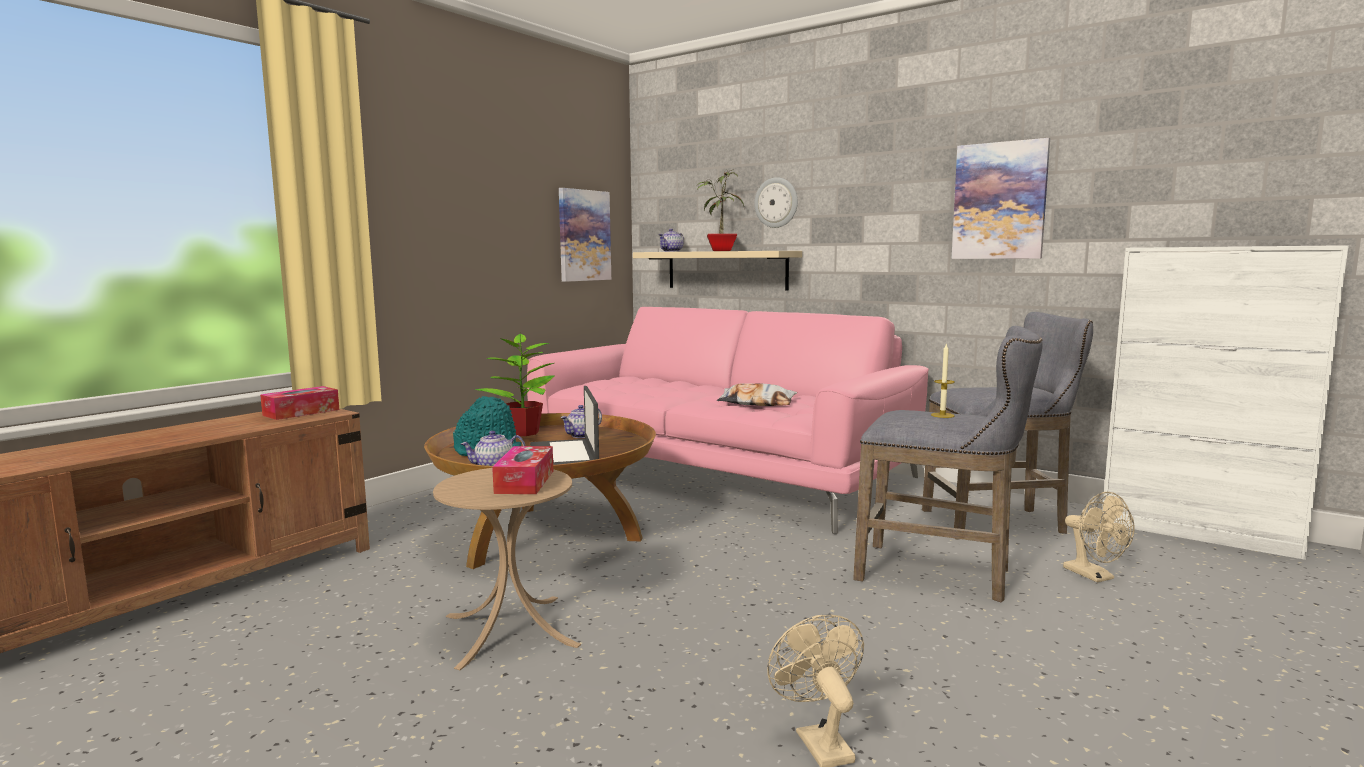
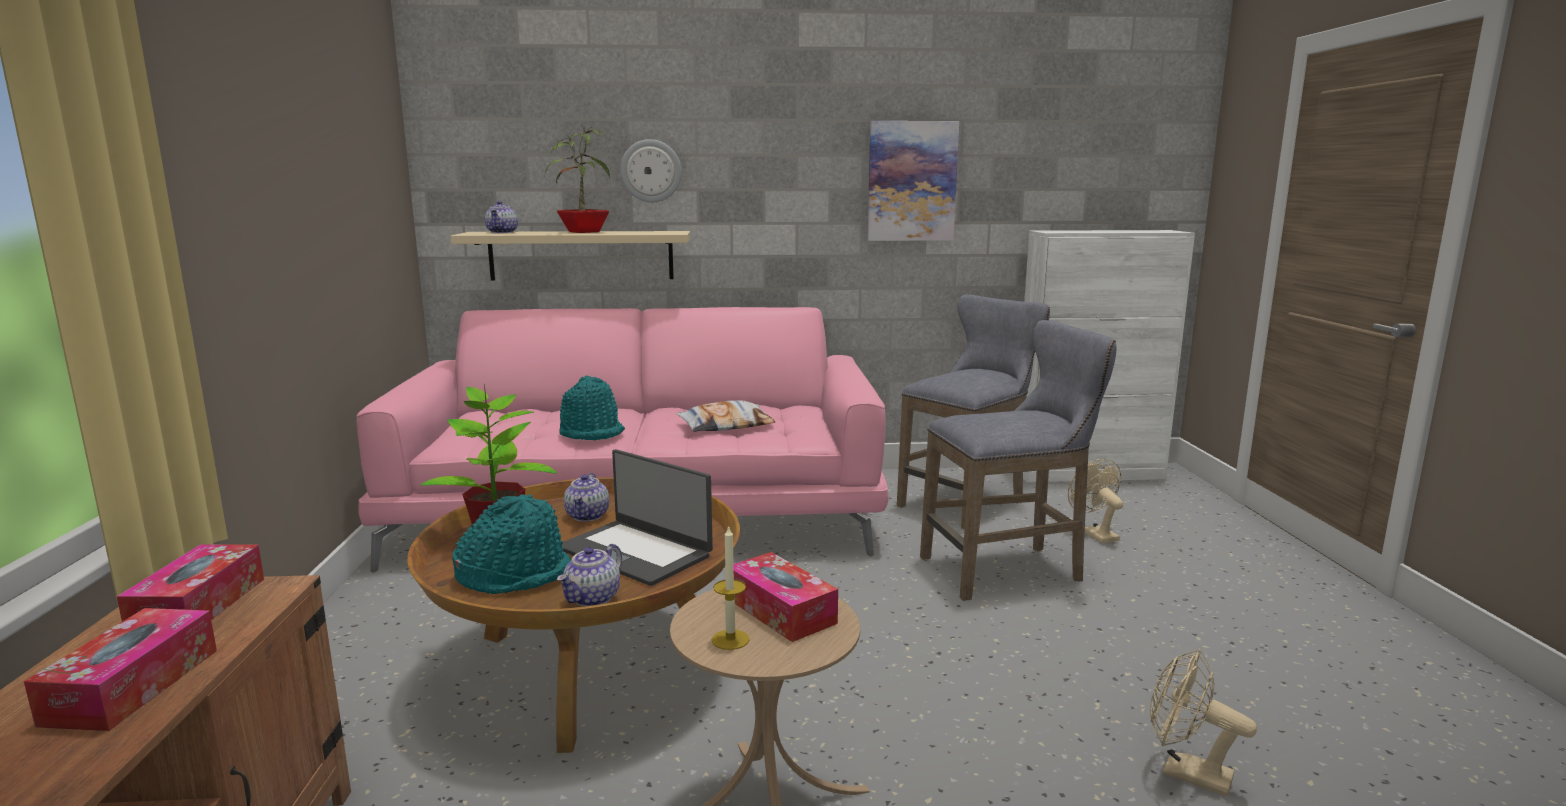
camera: 40 degrees left, 5 degrees up
picture [559,188,611,282] -> none
candle [931,343,955,418] -> candle moved to [712,525,750,650]
beige fan [1063,492,1135,583] -> beige fan turned 135 degrees counterclockwise [1068,459,1123,543]
none -> tissue box [24,608,217,731]
none -> turquoise hat [559,375,625,440]

